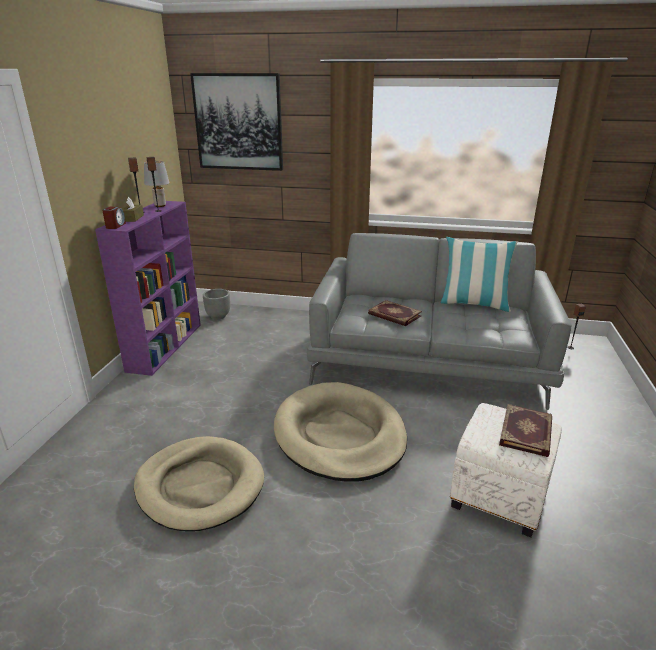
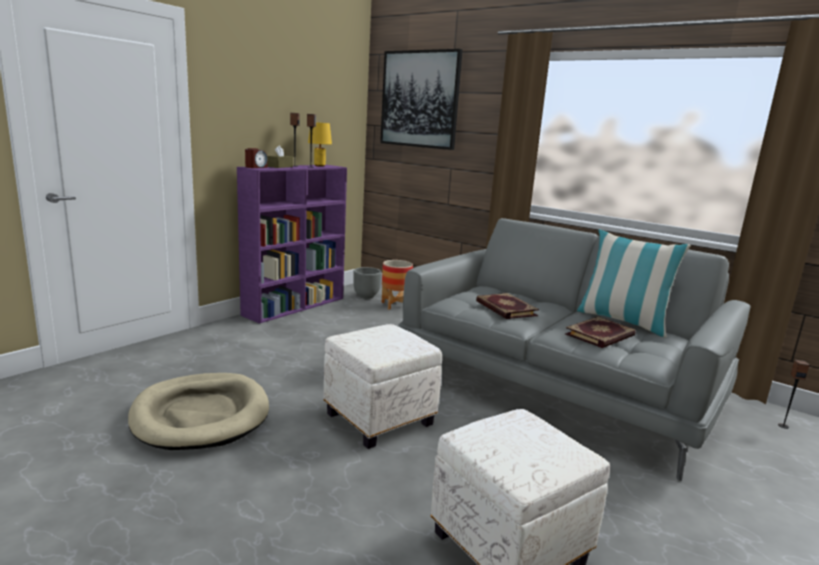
camera: 25 degrees right, 10 degrees down
grey table lamp [144,161,169,207] -> yellow table lamp [308,122,332,167]
beige dog bed [274,382,407,482] -> white ottoman [324,324,442,449]
book [499,404,552,457] -> book moved to [565,317,636,348]
none -> planter [382,260,413,310]

